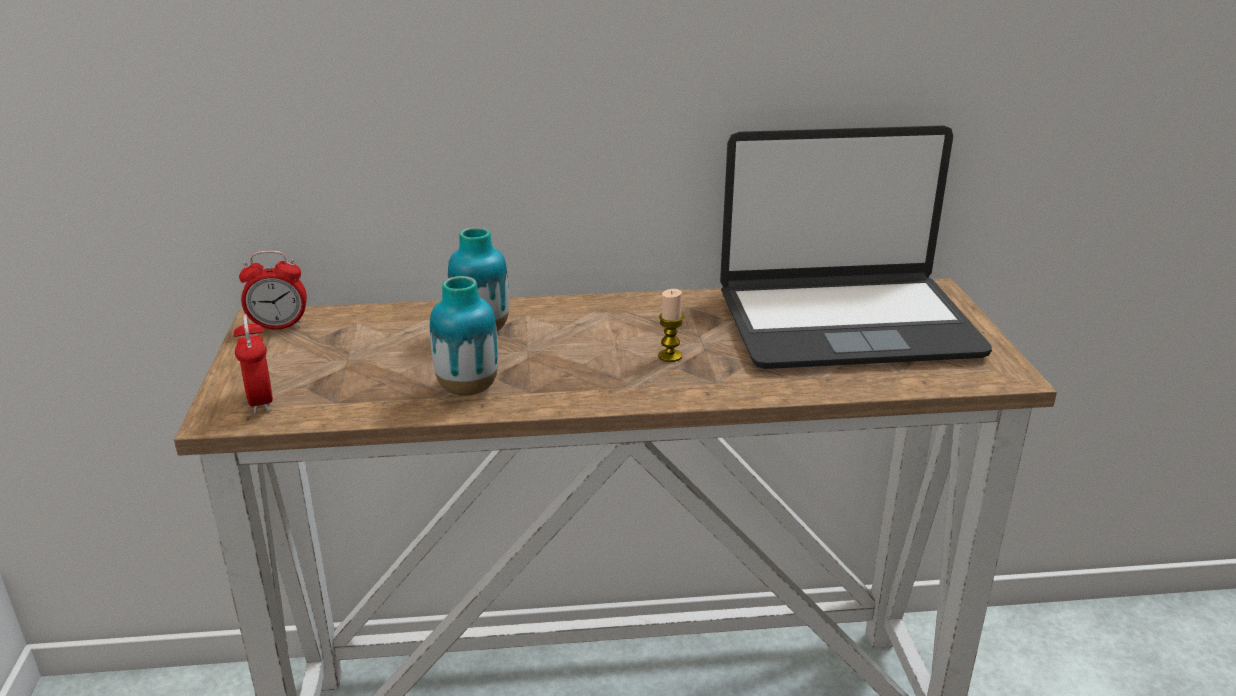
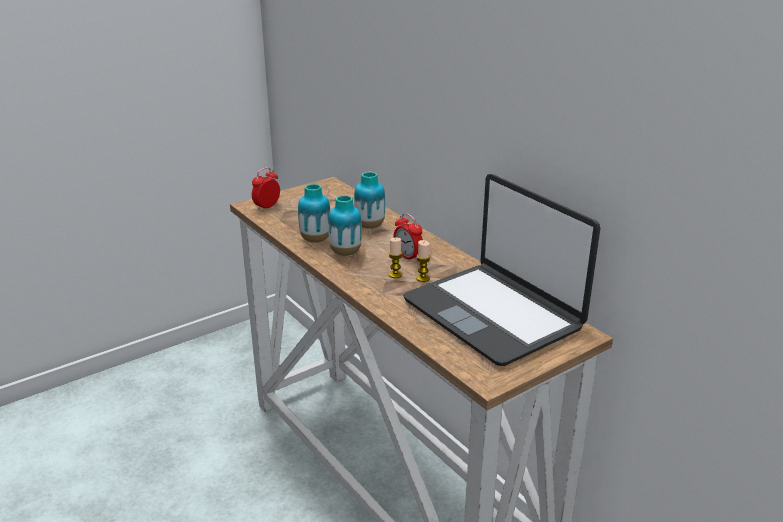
camera: 60 degrees right, 0 degrees up
alarm clock [239,250,307,329] -> alarm clock moved to [393,213,423,262]
none -> vase [328,195,362,256]
none -> candle [416,240,431,282]

